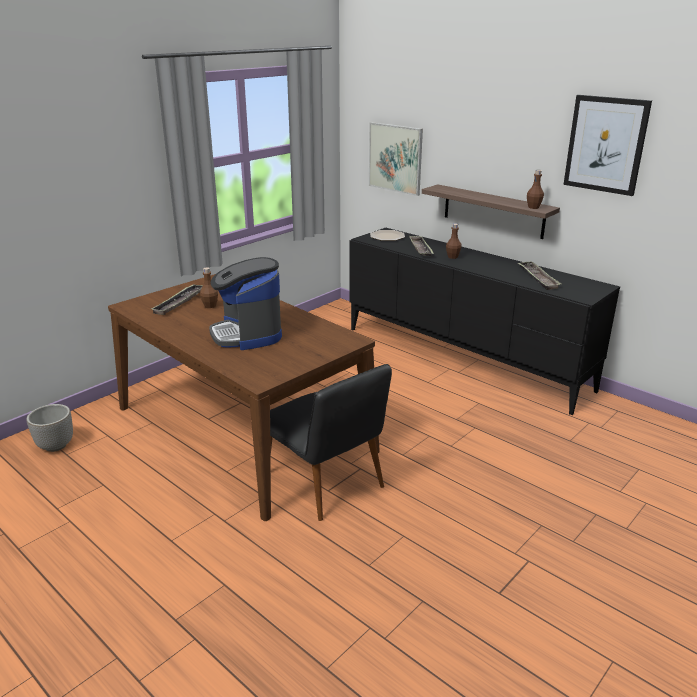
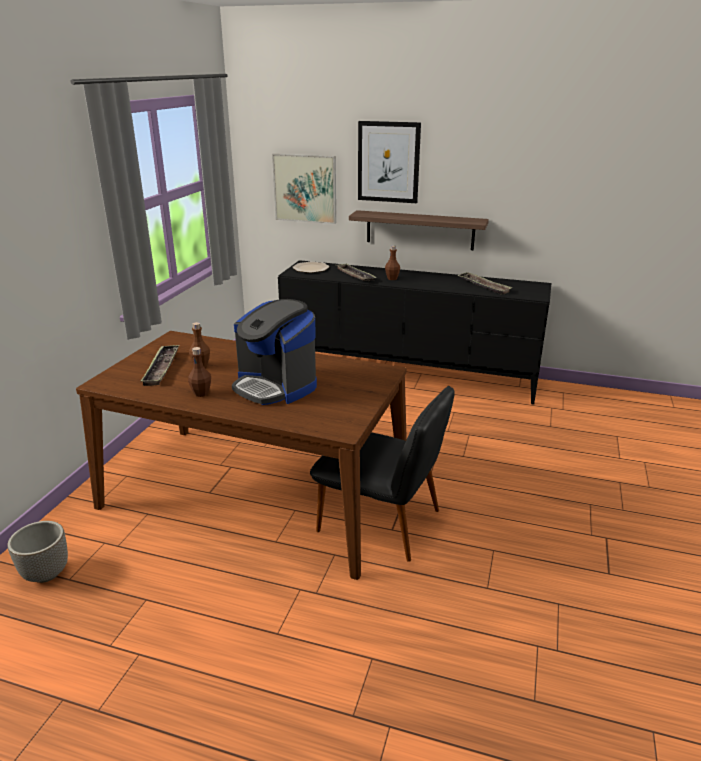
camera: 25 degrees left, 0 degrees up
brown bottle [527,170,544,209] -> brown bottle moved to [188,347,211,397]
picture [563,95,652,196] -> picture moved to [358,121,421,203]

